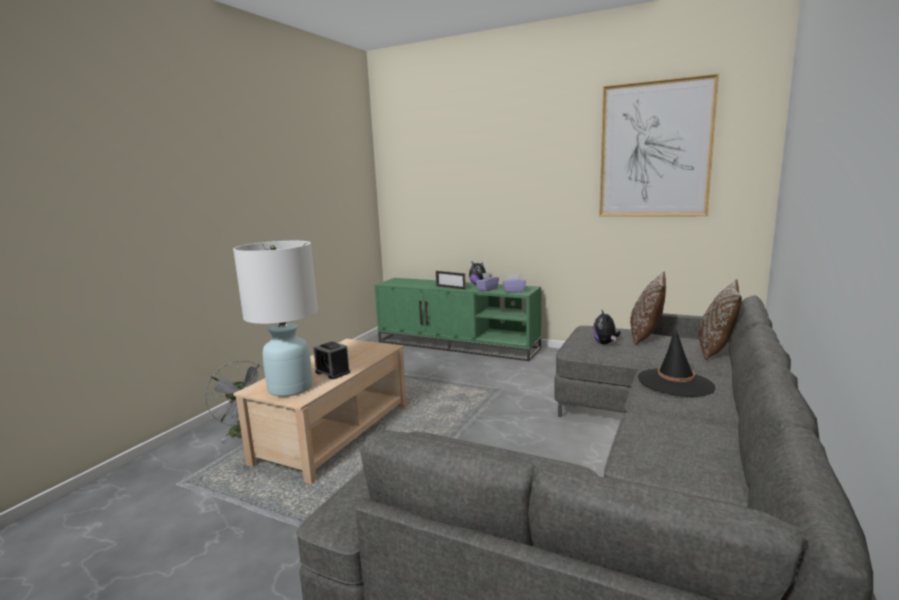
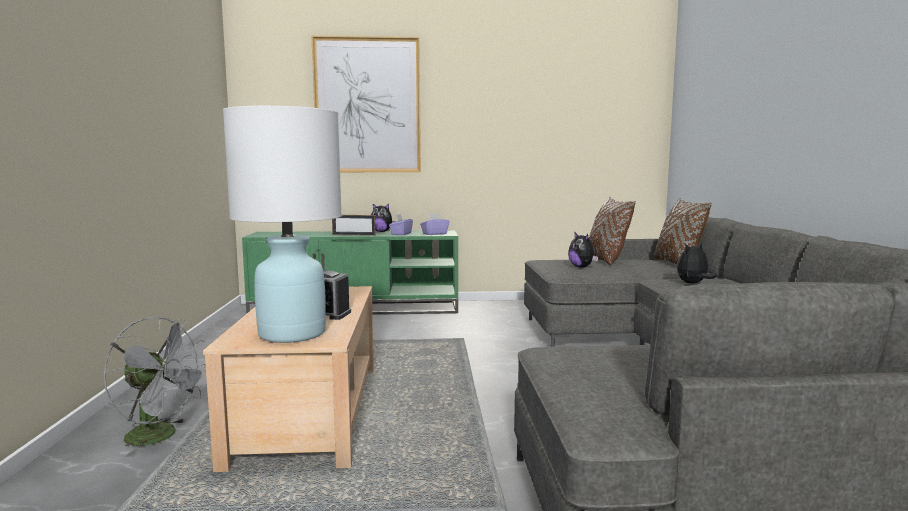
camera: 30 degrees left, 5 degrees down
picture [599,73,719,216] -> picture moved to [312,36,421,172]
black hat [638,328,715,397] -> plush toy [677,243,717,284]

